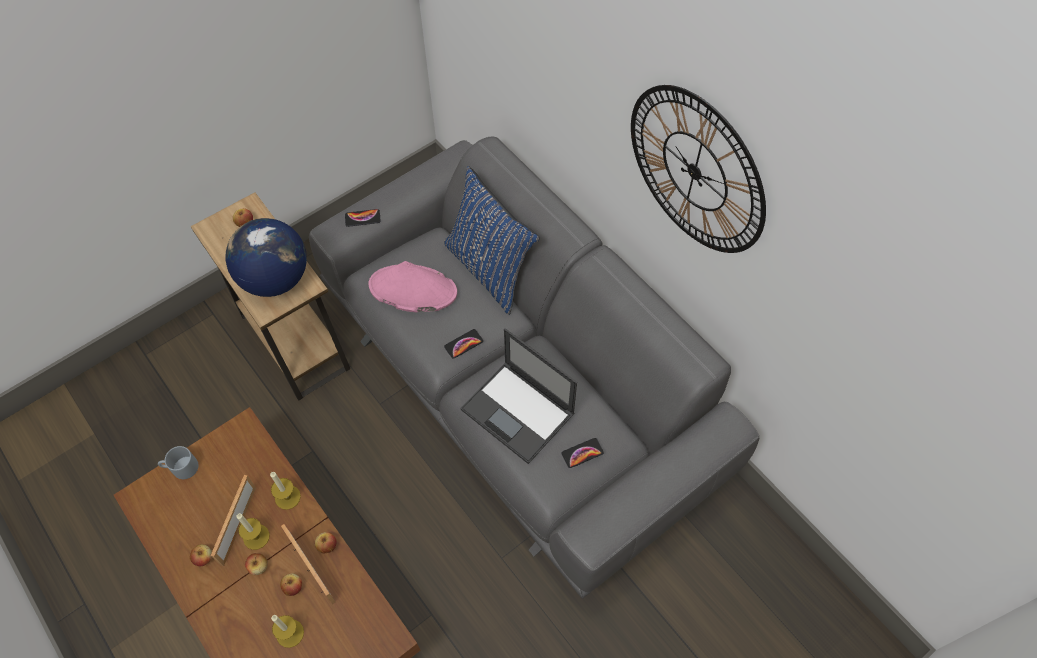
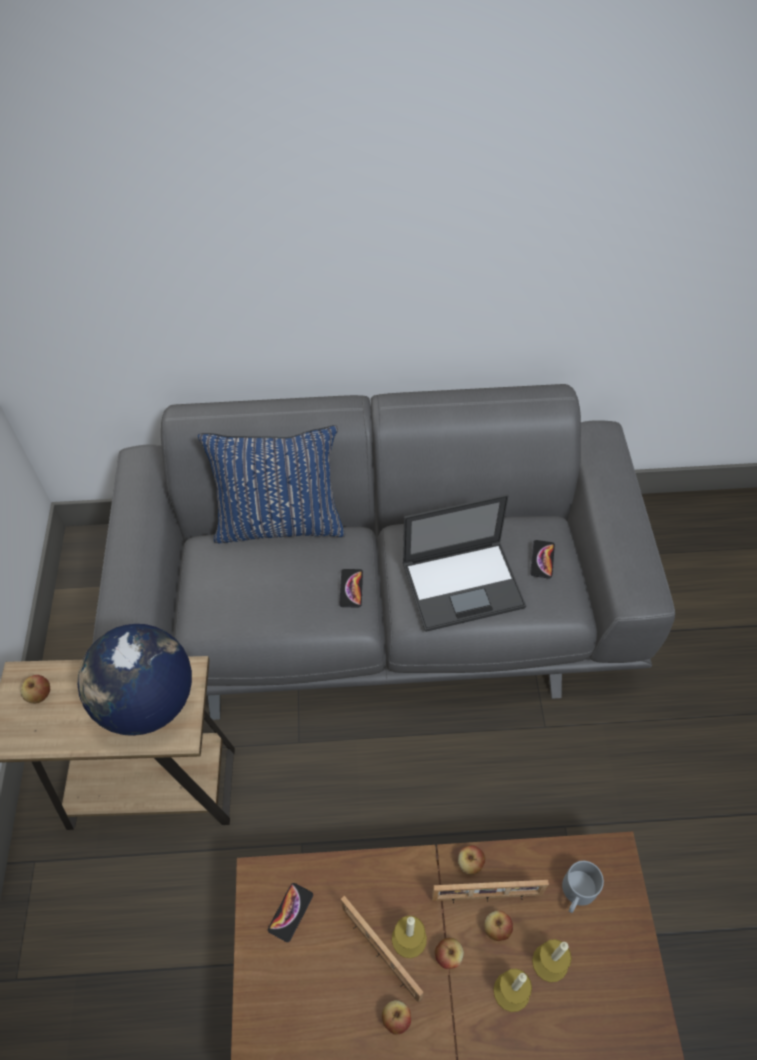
camera: 55 degrees left, 5 degrees down
grey mug [158,446,198,479] -> grey mug moved to [562,861,604,913]
candle [270,472,301,510] -> candle moved to [493,969,532,1012]
phone [345,209,381,227] -> phone moved to [268,883,313,942]
pink hat [368,261,457,312] -> none
wall clock [631,85,766,253] -> none

